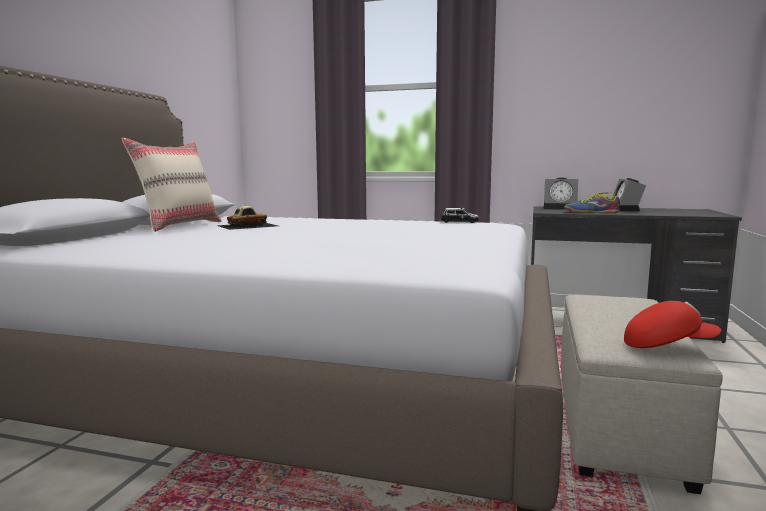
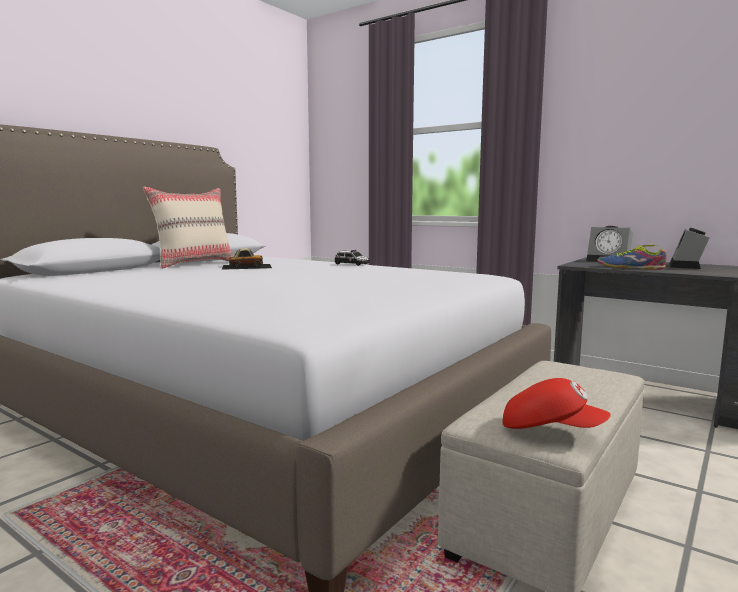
camera: 20 degrees right, 0 degrees up
toy car [441,206,480,223] -> toy car moved to [335,250,370,266]

